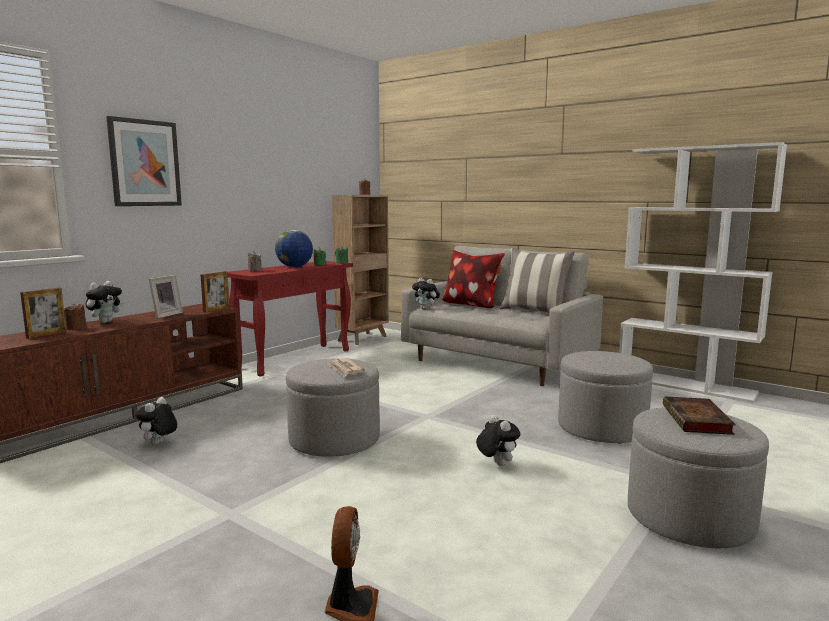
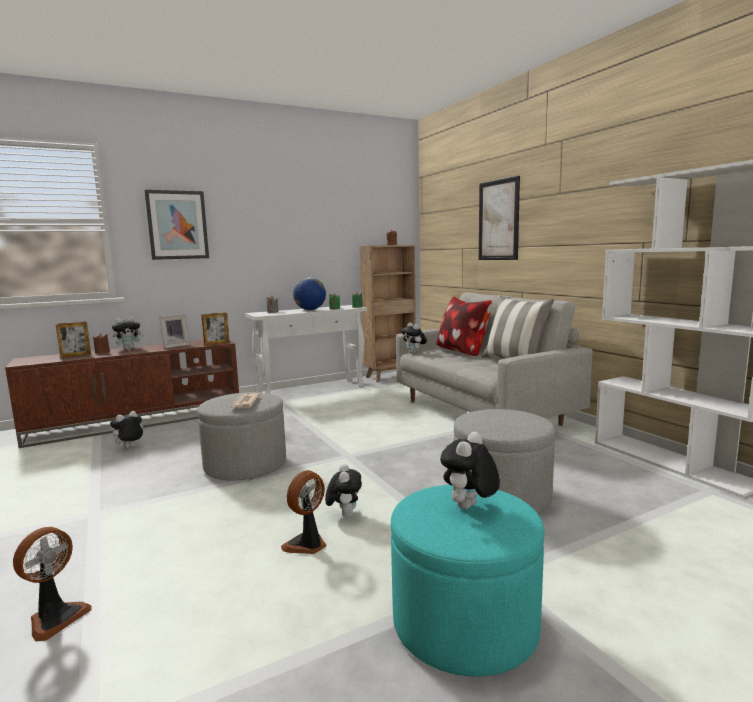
camera: 25 degrees right, 0 degrees up
red console table [228,261,353,377] -> white console table [245,305,367,394]
grey ottoman [628,407,769,549] -> turquoise ottoman [391,485,545,677]
book [663,396,736,435] -> plush toy [440,432,500,509]
none -> fan [281,470,327,554]
none -> picture [479,176,520,260]

